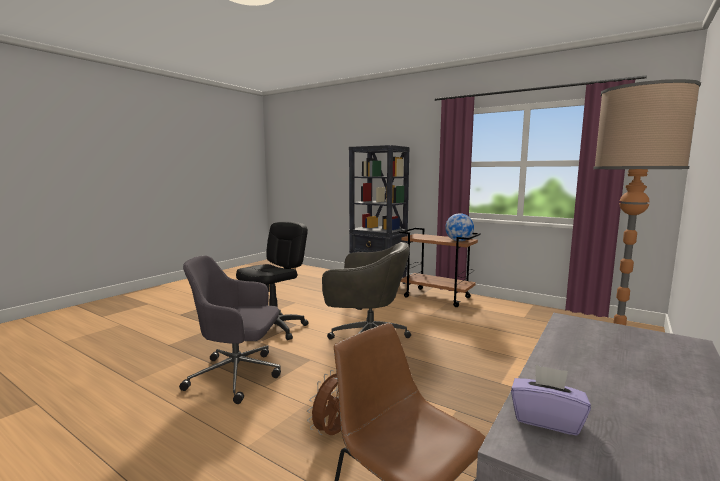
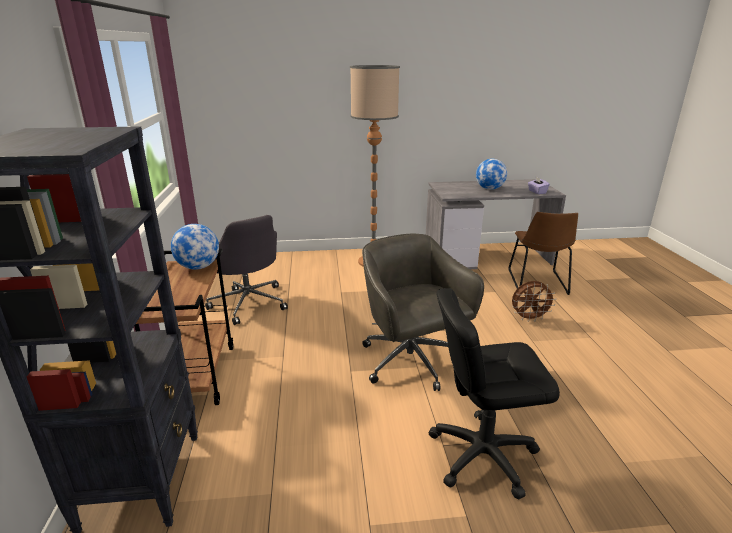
camera: 130 degrees left, 15 degrees up
grey office chair [179,255,281,404] -> grey office chair moved to [205,215,288,325]
none -> globe [476,159,507,190]

